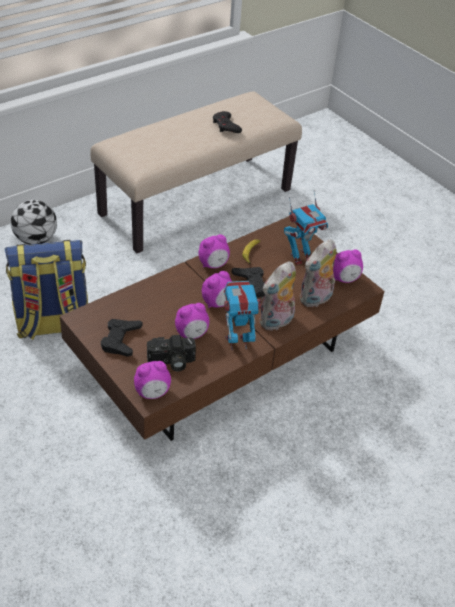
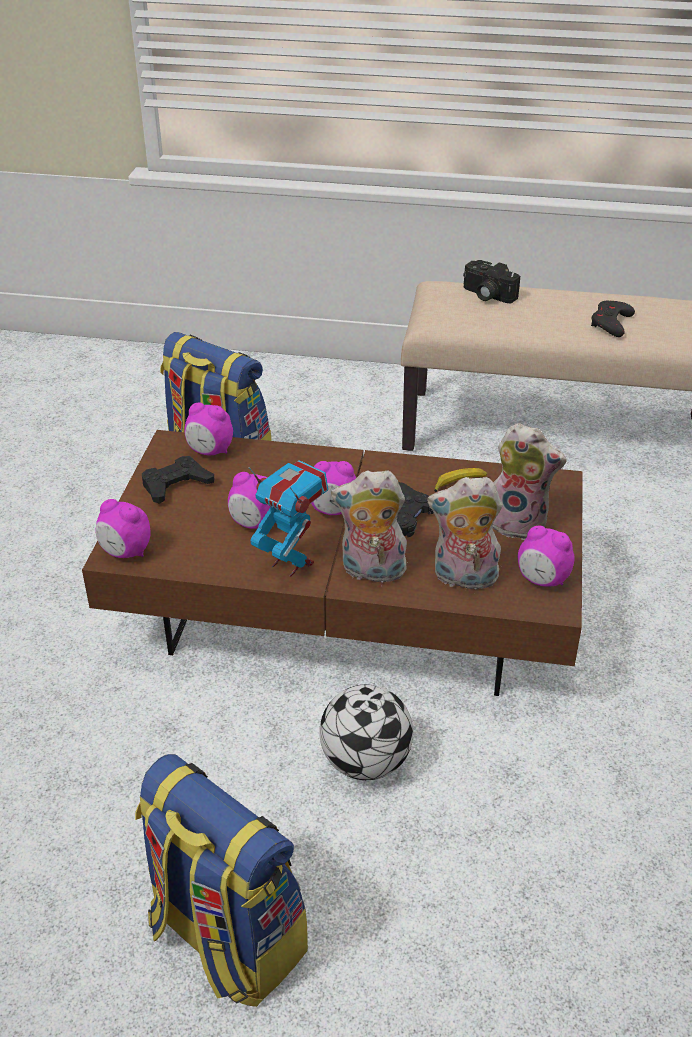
camera: 50 degrees right, 5 degrees down
football [11,200,57,245] -> football moved to [319,685,413,780]
camera [147,335,196,372] -> camera moved to [463,260,520,304]
alarm clock [198,234,230,268] -> alarm clock moved to [184,402,233,455]
toy robot [284,191,328,265] -> plush toy [493,423,567,540]
none -> backpack [135,754,308,1007]

